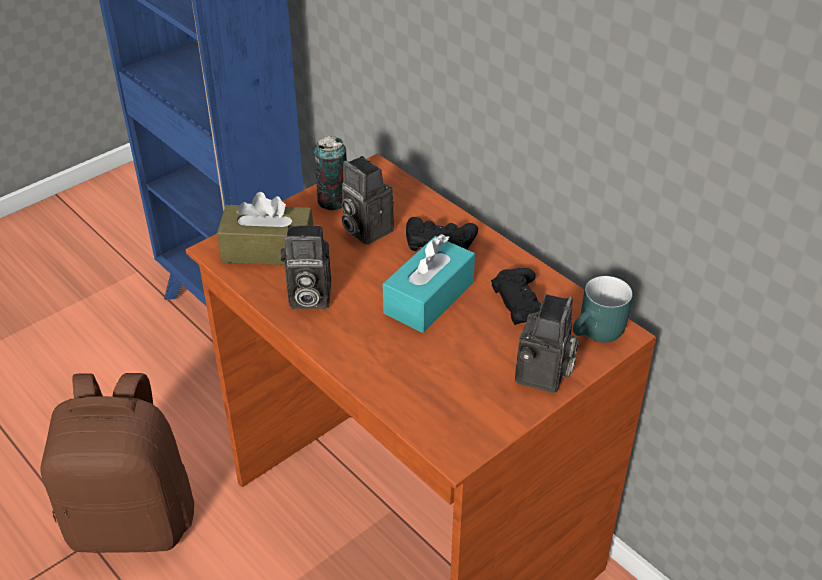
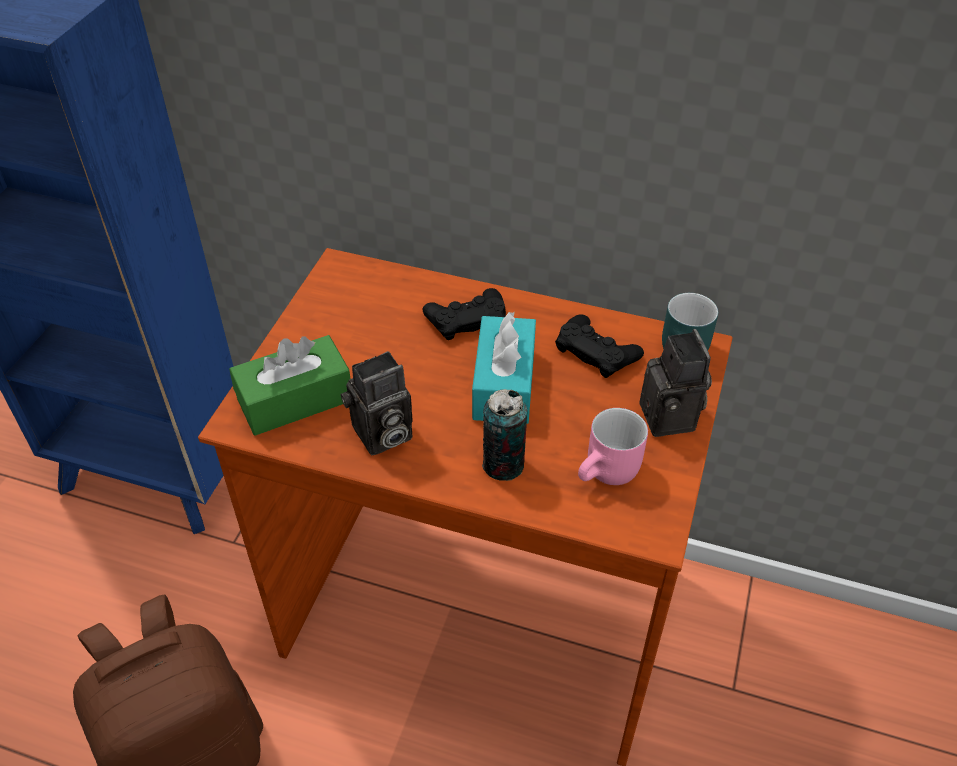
camera: 30 degrees left, 5 degrees up
brown tissue box [217,192,313,265] -> green tissue box [229,335,350,436]
can [314,136,347,210] -> can moved to [482,389,527,481]
camera [341,156,394,245] -> none
none -> pink mug [578,408,648,485]

